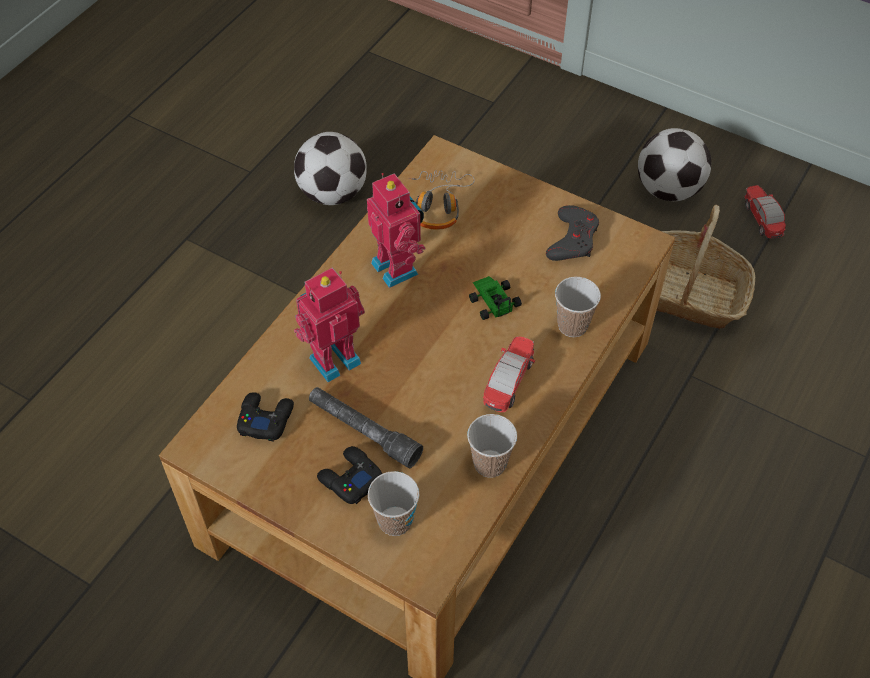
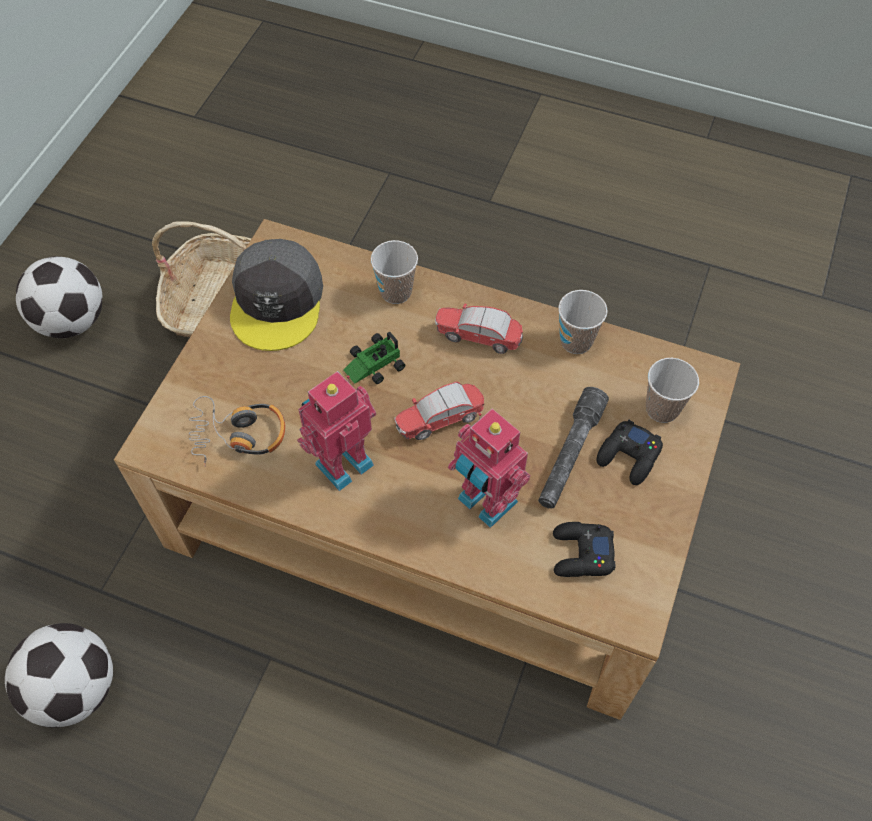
camera: 100 degrees left, 5 degrees up
grey game controller [546,205,599,261] -> grey cap [230,239,323,351]
toy car [744,185,786,238] -> toy car moved to [394,382,484,440]

